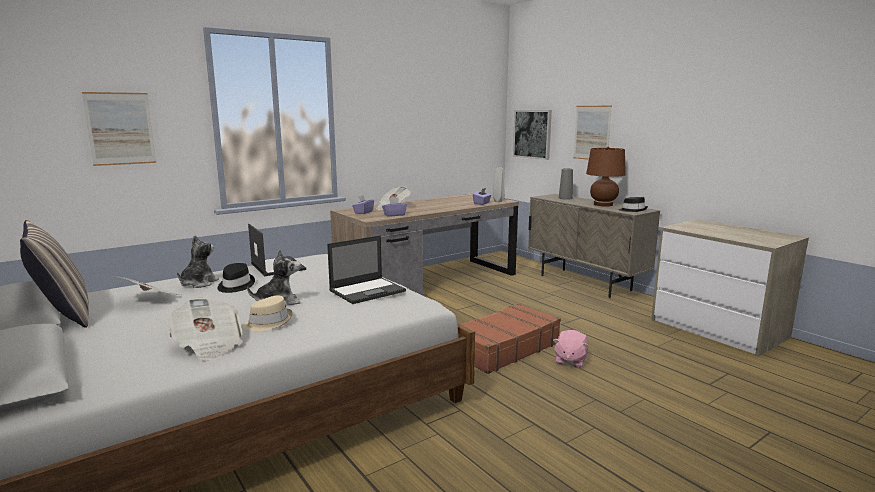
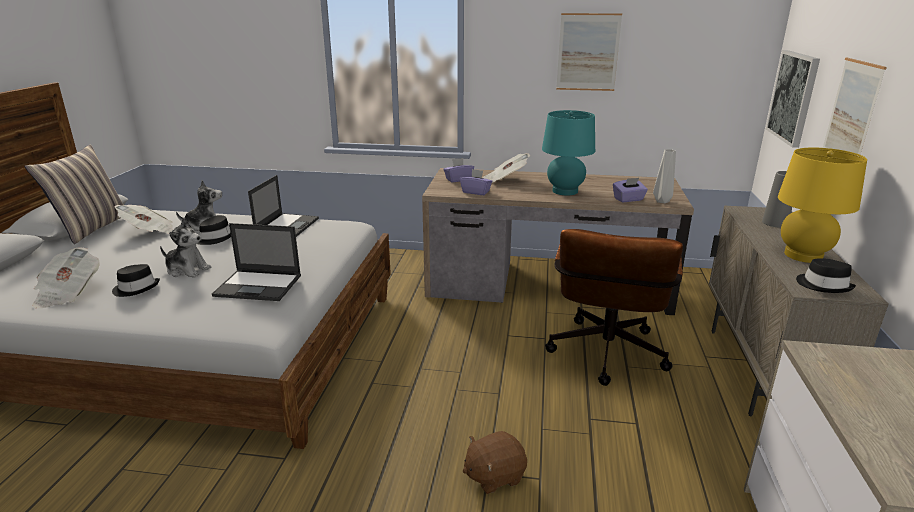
camera: 45 degrees right, 10 degrees up
picture [82,92,156,166] -> picture moved to [556,13,622,91]
beige hat [243,296,293,331] -> black hat [112,264,160,297]
brown suitcase [461,304,561,374] -> none
pink plush toy [553,330,589,368] -> brown plush toy [463,431,527,494]
brown table lamp [586,146,626,206] -> yellow table lamp [778,148,867,263]
none -> turquoise table lamp [542,110,595,195]
none -> brown office chair [545,229,683,386]

